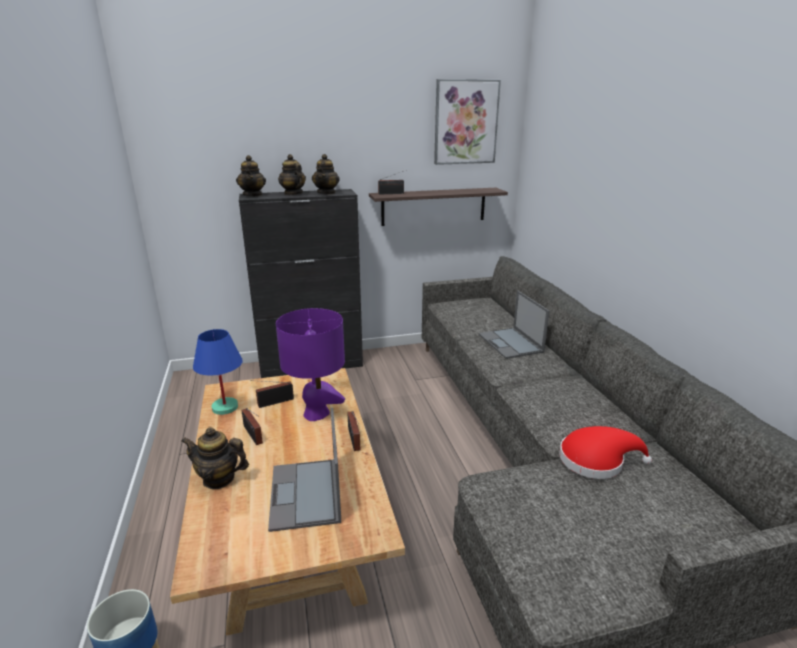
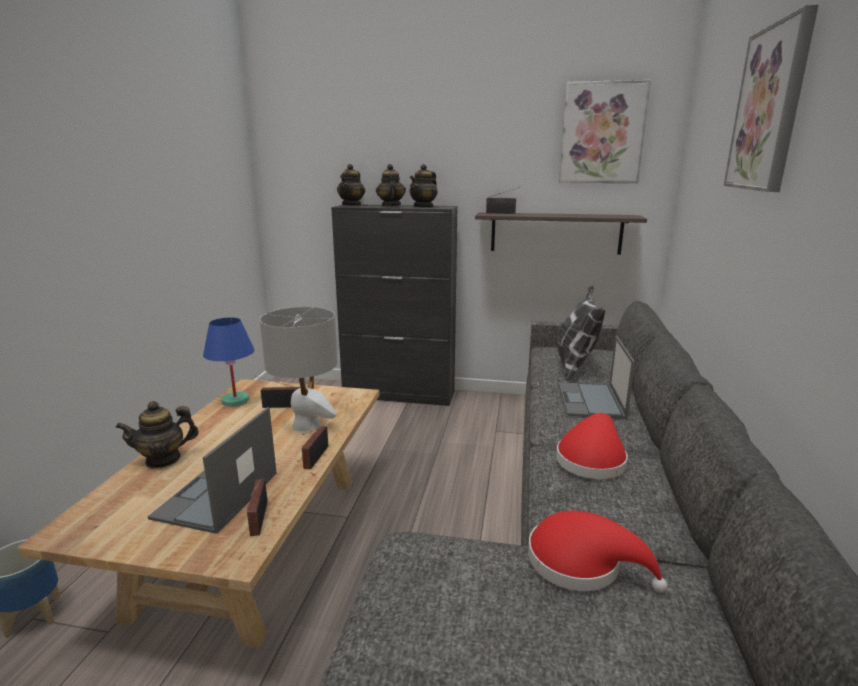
camera: 25 degrees right, 5 degrees down
teapot [181,427,249,489] -> teapot turned 60 degrees counterclockwise [116,401,199,468]
radio [241,408,263,445] -> radio moved to [247,479,268,536]
purple table lamp [276,308,345,421] -> grey table lamp [260,307,338,431]
none -> red hat [556,413,628,479]
none -> pillow [557,285,605,381]
none -> picture [724,5,818,192]

